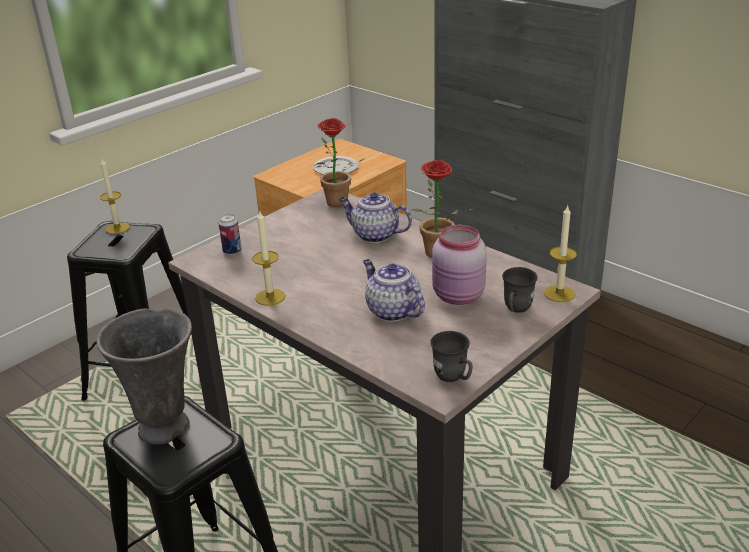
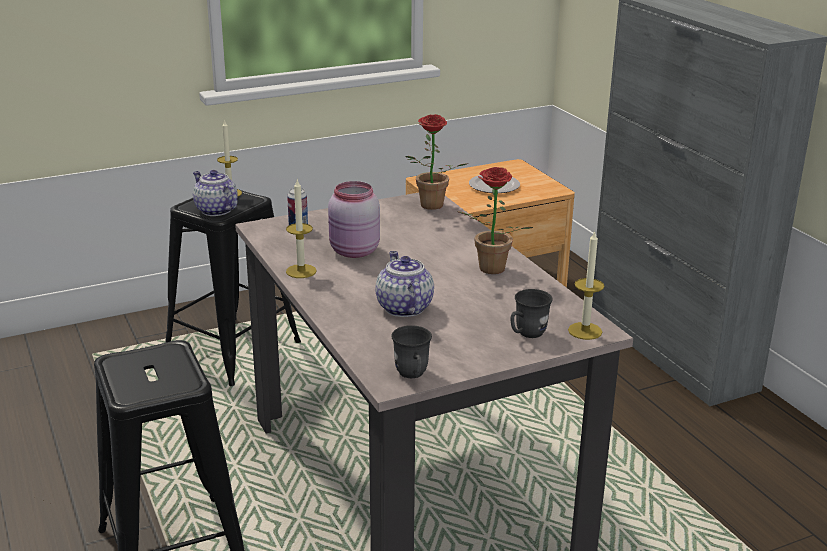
camera: 20 degrees right, 5 degrees down
grey vase [96,308,192,444] -> none
teapot [339,192,412,243] -> teapot moved to [193,170,238,216]
pink jar [432,225,487,305] -> pink jar moved to [328,181,380,258]

